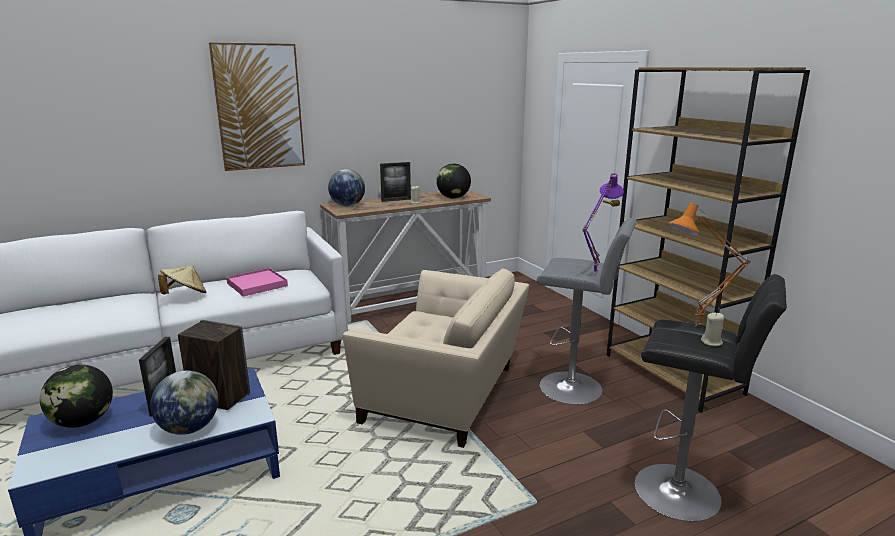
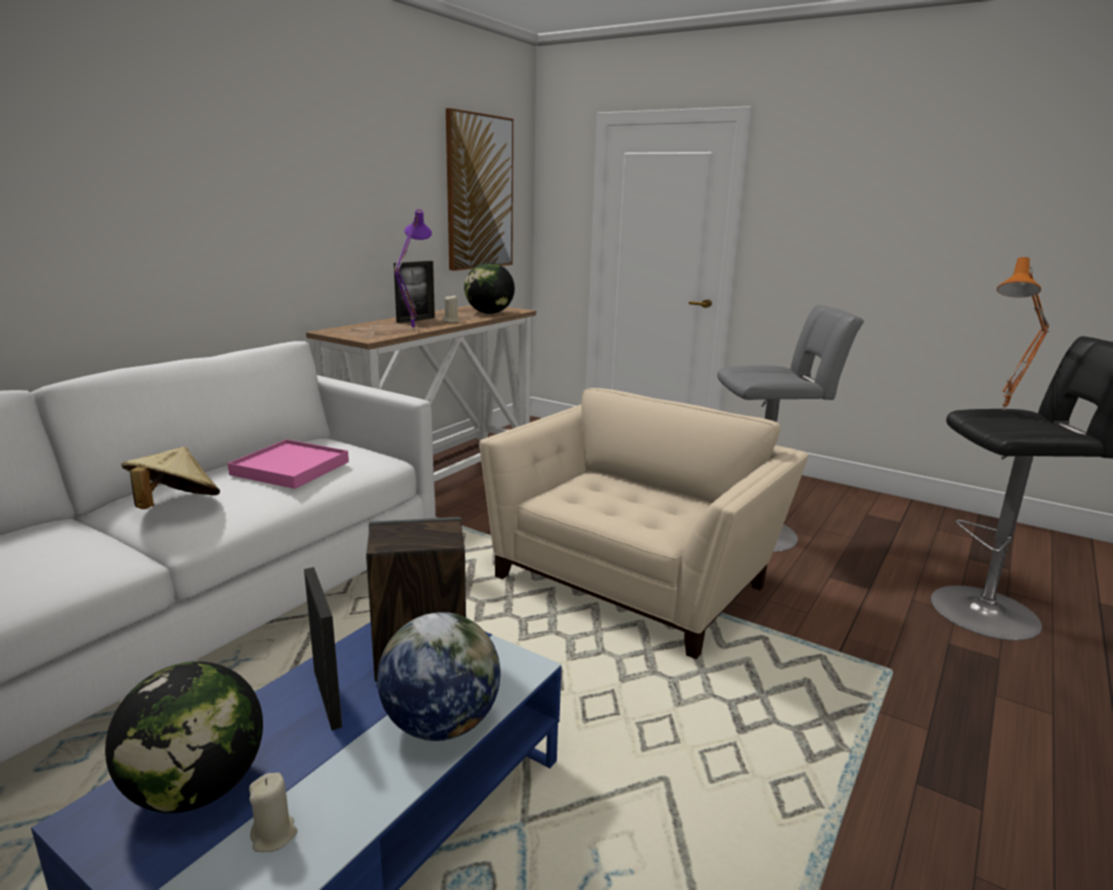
camera: 30 degrees left, 0 degrees up
picture [209,42,305,171] -> picture moved to [446,108,513,271]
globe [328,169,365,206] -> none
beige armchair [343,269,529,448] -> beige armchair turned 45 degrees counterclockwise [479,388,809,659]
purple table lamp [582,173,624,274] -> purple table lamp moved to [393,209,432,330]
brown bookcase [607,67,810,413] -> none
beige candle [701,312,724,346] -> beige candle moved to [249,772,297,852]

